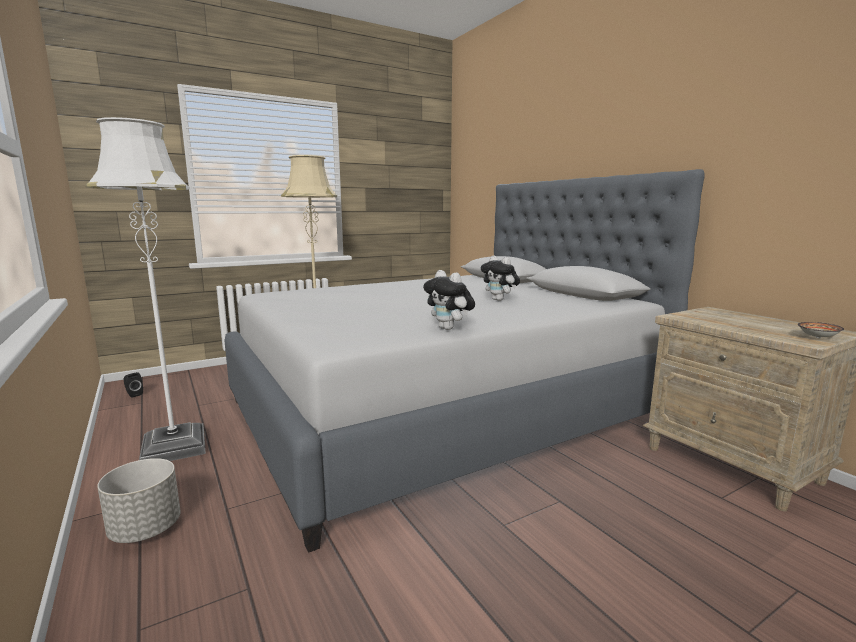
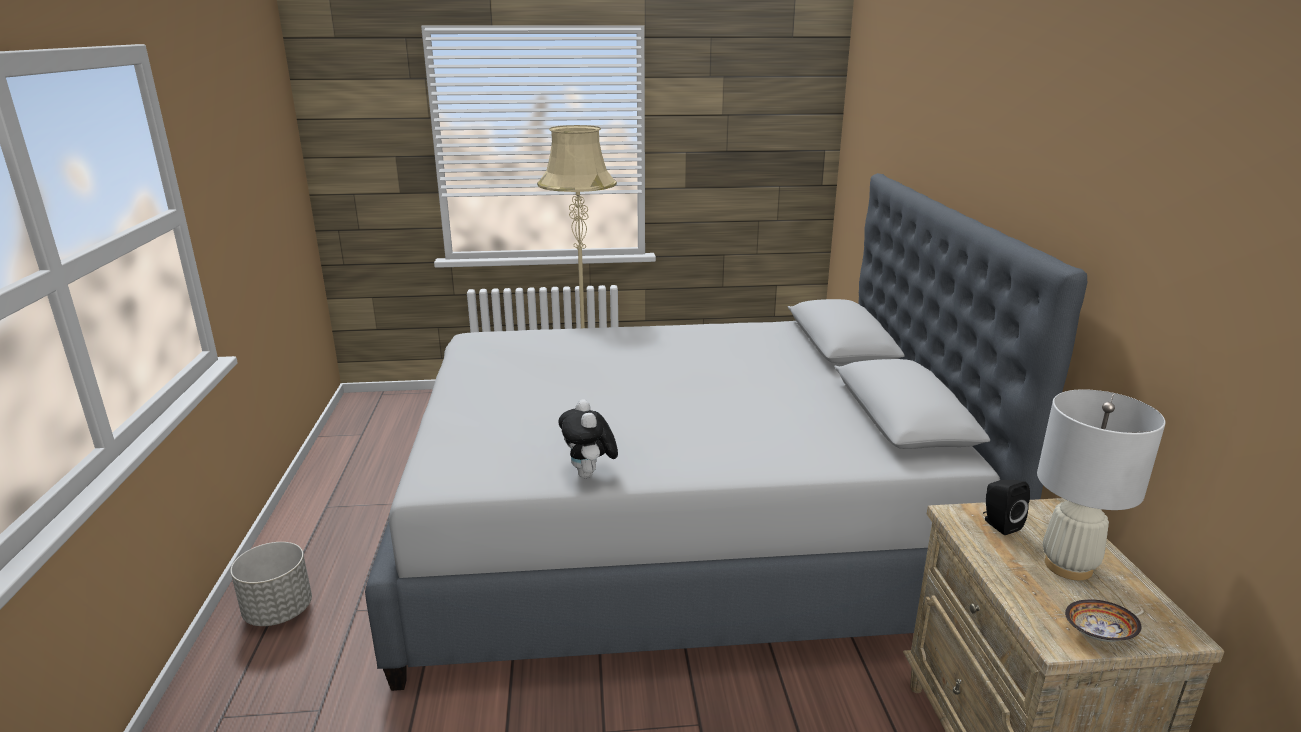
camera: 25 degrees right, 10 degrees up
white floor lamp [86,117,206,461] -> none
black speaker [124,372,143,398] -> black speaker moved to [983,480,1030,535]
plush toy [481,255,520,301] -> none
none -> white table lamp [1037,389,1166,580]

